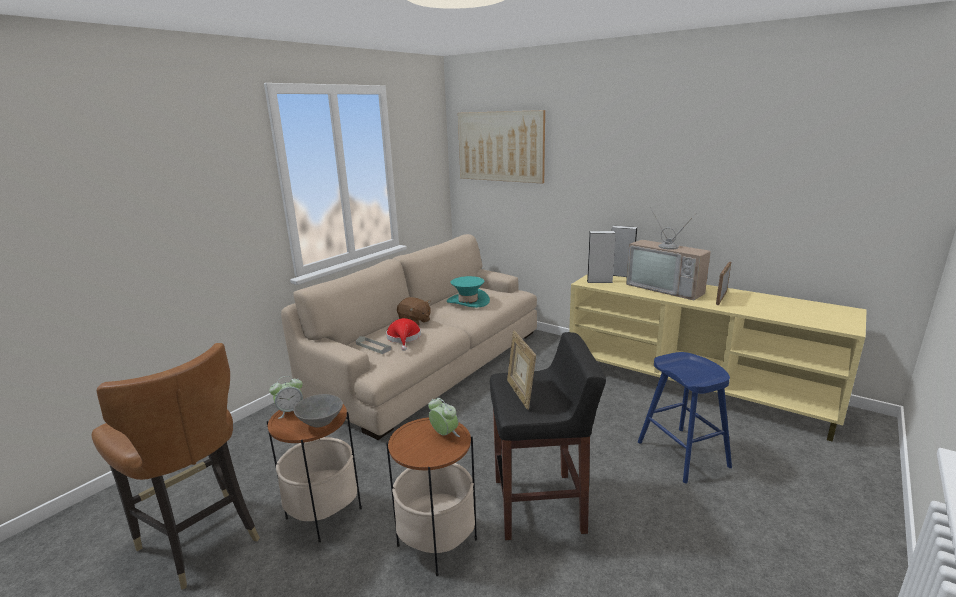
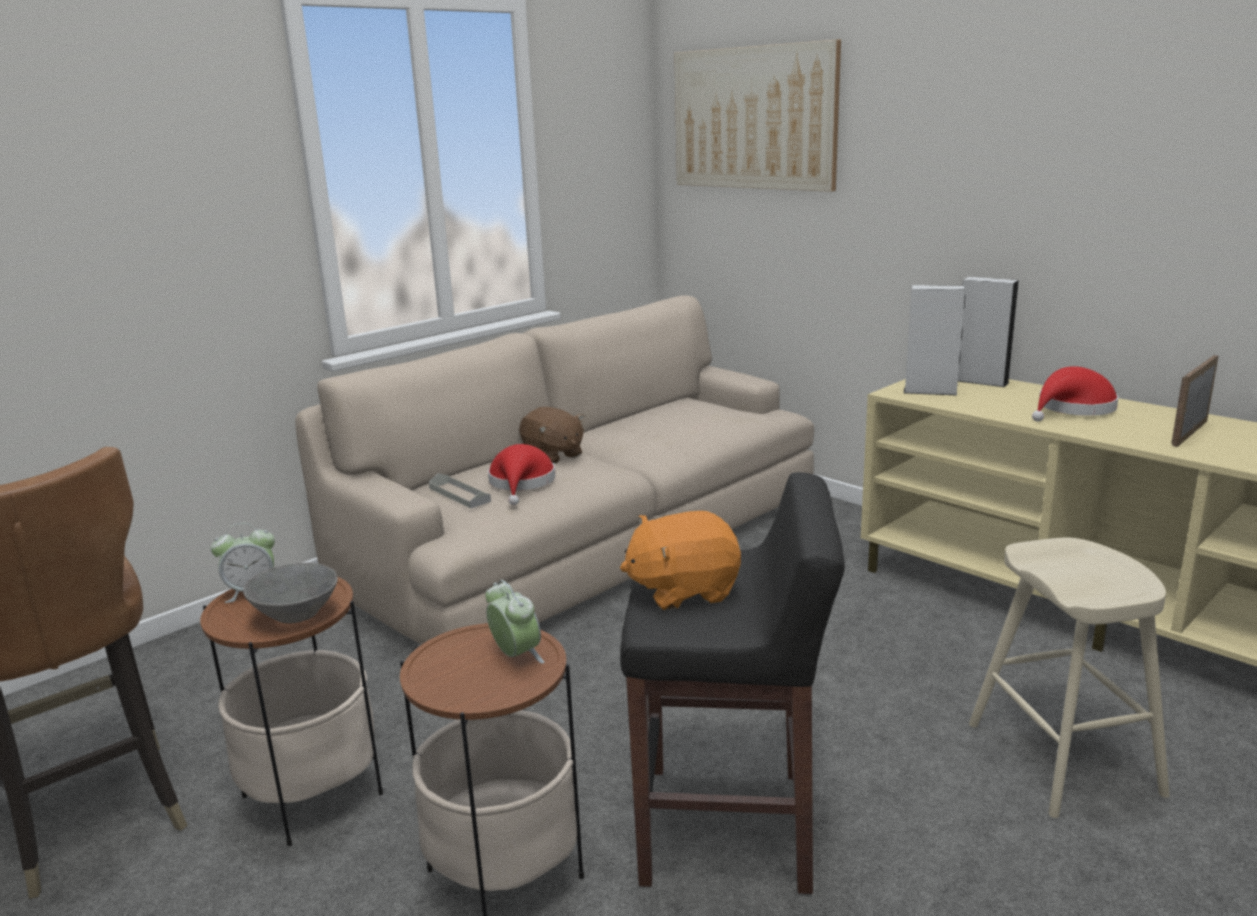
camera: 10 degrees right, 0 degrees up
turquoise hat [447,276,490,308] -> none
picture frame [507,331,536,410] -> orange plush toy [620,511,741,610]
television [626,207,711,300] -> red hat [1032,366,1119,422]
blue stool [638,352,732,483] -> beige stool [969,538,1170,818]

